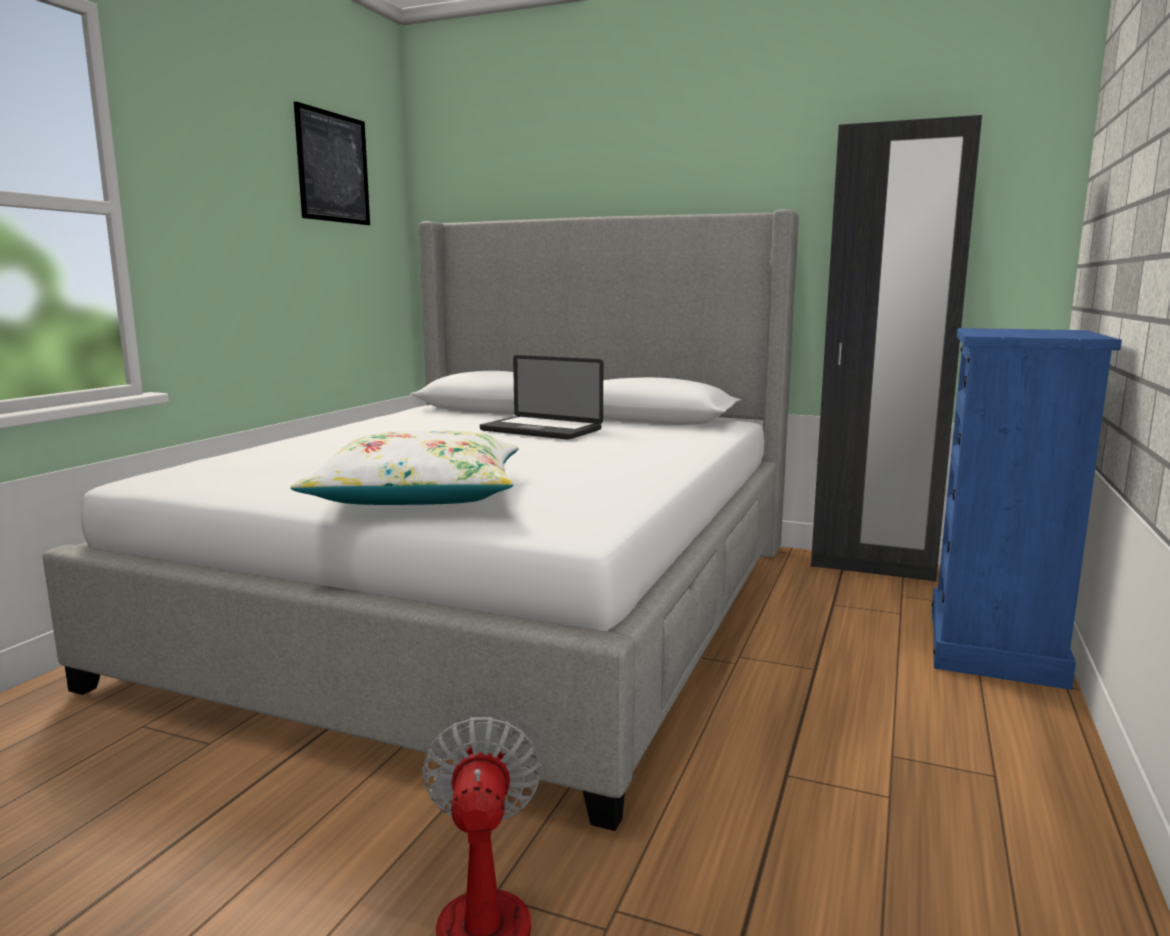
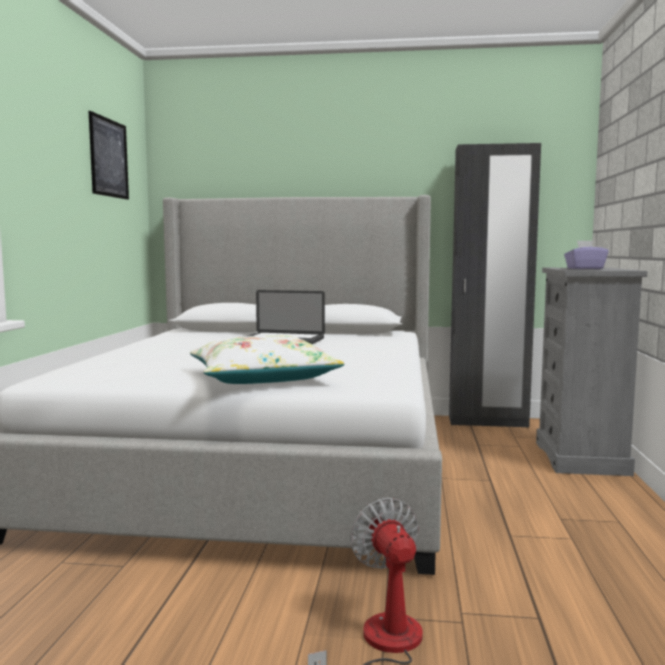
camera: 15 degrees left, 5 degrees down
blue dresser [932,328,1122,690] -> grey dresser [536,268,648,476]
none -> purple tissue box [564,240,608,269]

